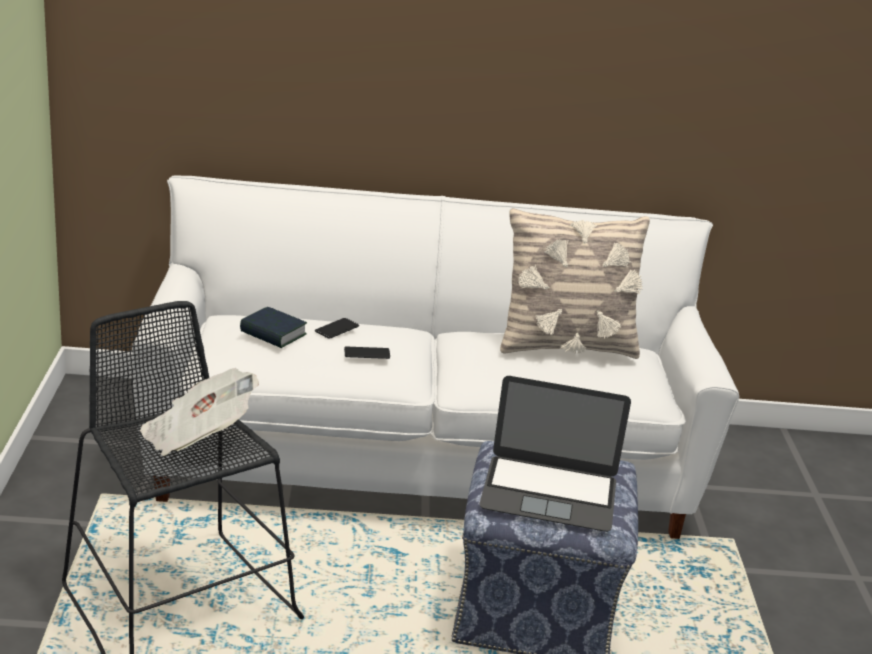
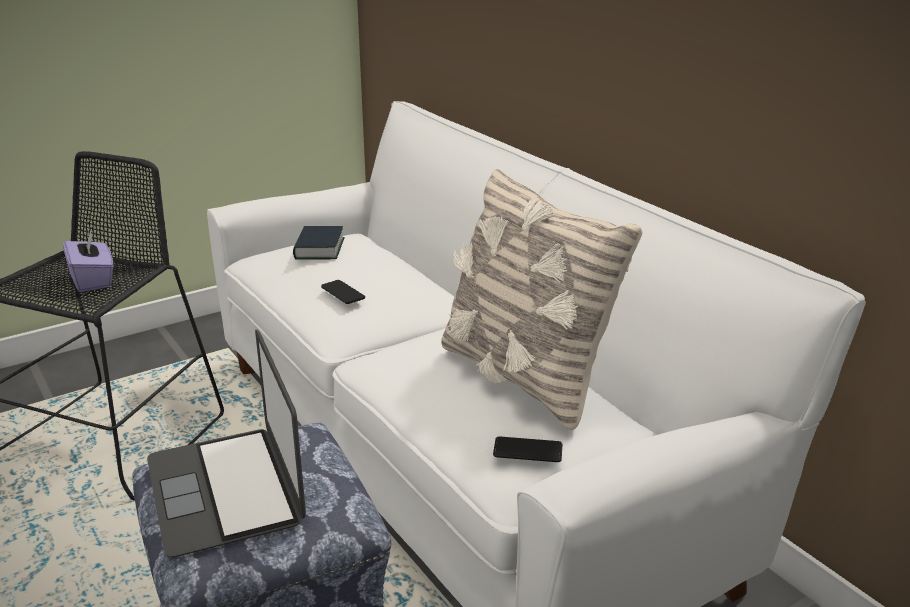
camera: 60 degrees right, 0 degrees up
newspaper [140,368,259,456] -> purple tissue box [63,230,113,292]
phone [315,318,359,339] -> phone moved to [493,436,562,462]

